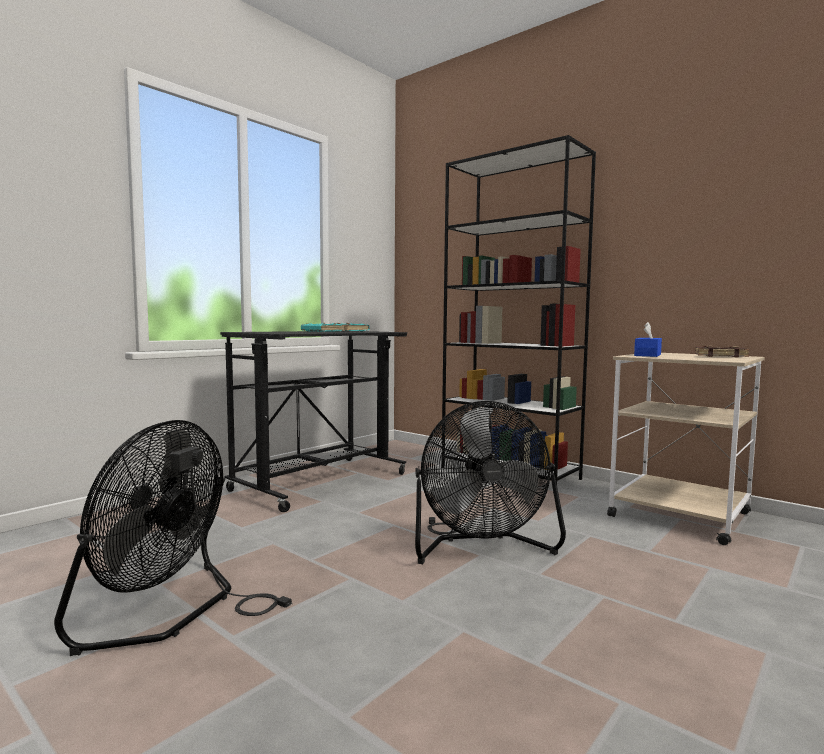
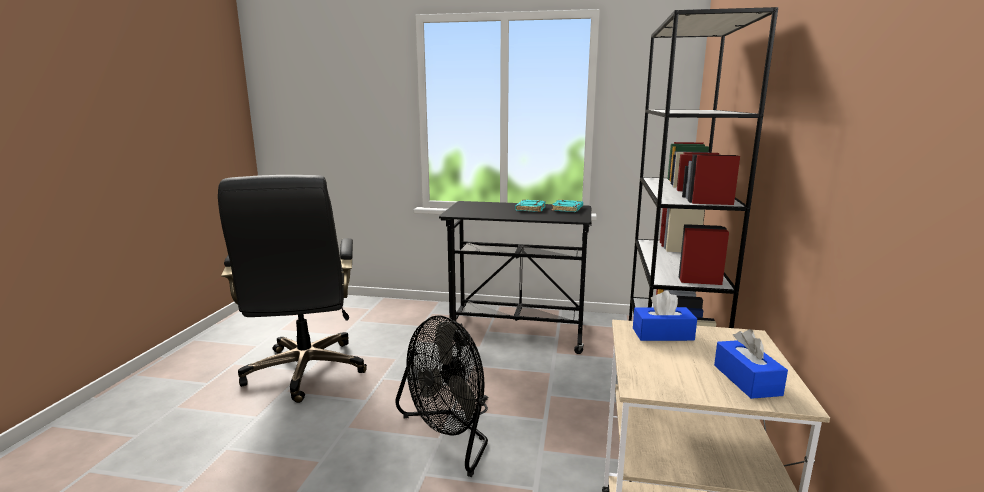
camera: 60 degrees right, 10 degrees up
black fan [54,420,292,656] -> black office chair [218,175,367,403]
brown book [695,346,750,357] -> blue tissue box [714,329,788,399]

